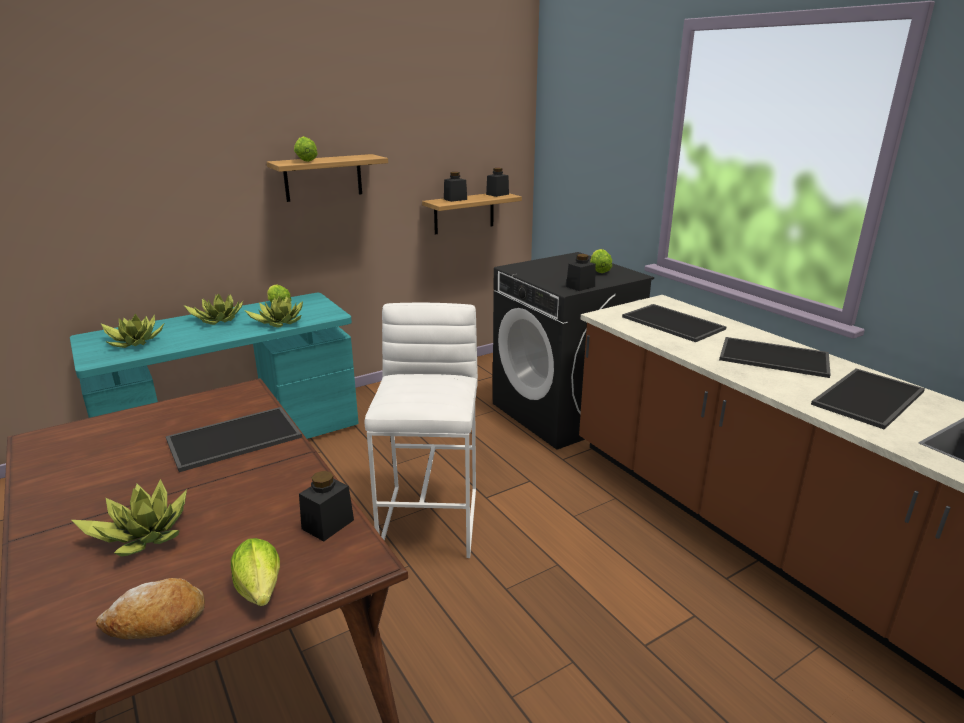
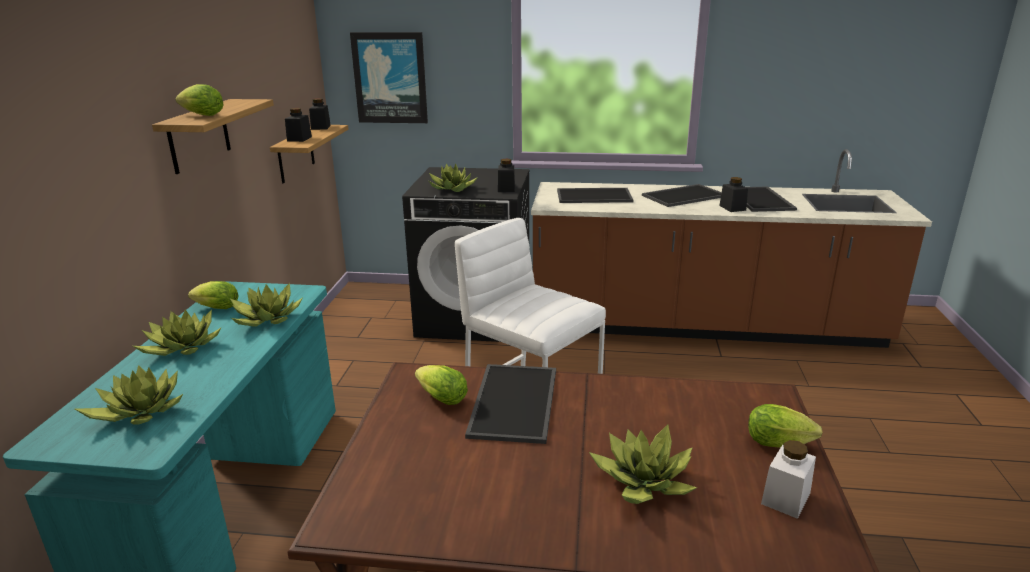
camera: 50 degrees left, 0 degrees up
bread [96,578,205,639] -> white jar [761,440,816,519]
black jar [299,471,354,541] -> black jar moved to [719,177,748,212]
lettuce [590,249,612,273] -> lettuce moved to [415,365,468,405]
none -> picture [350,32,428,123]
none -> potted plant [429,164,478,192]

